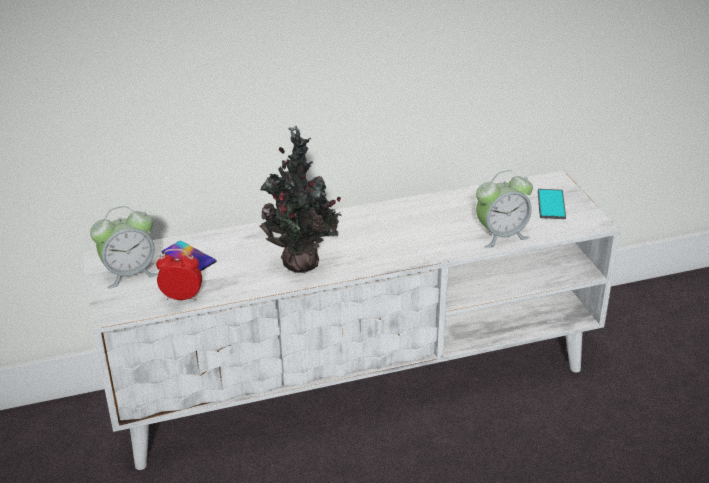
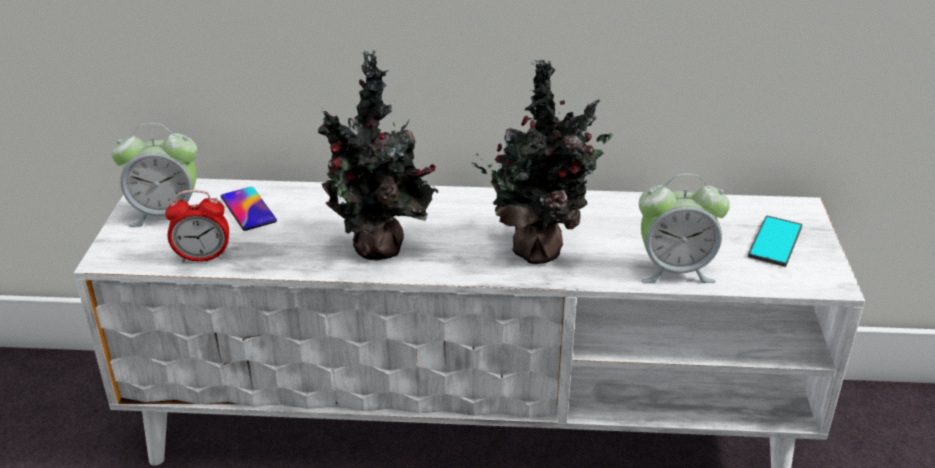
camera: 20 degrees right, 0 degrees up
alarm clock [156,249,202,300] -> alarm clock turned 150 degrees clockwise [165,190,229,263]
none -> potted plant [472,60,613,264]

